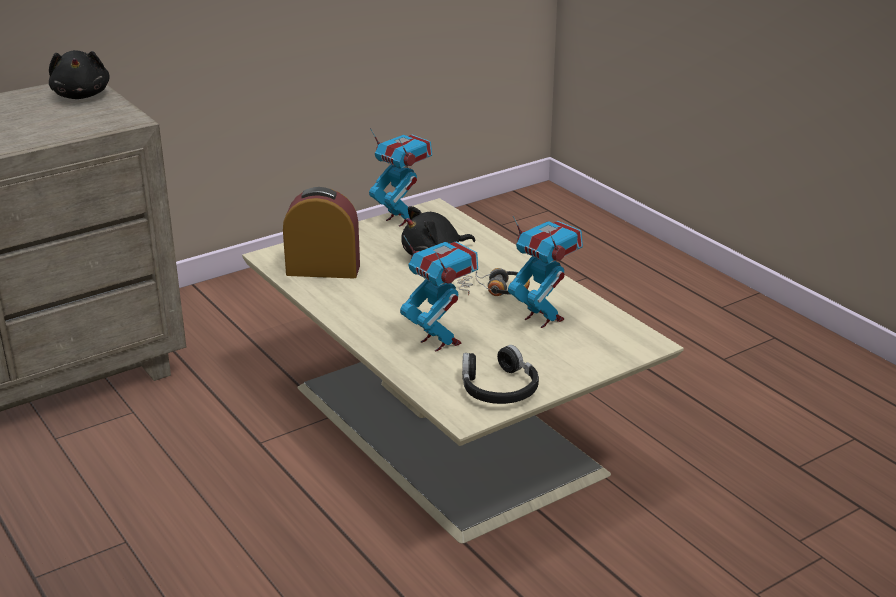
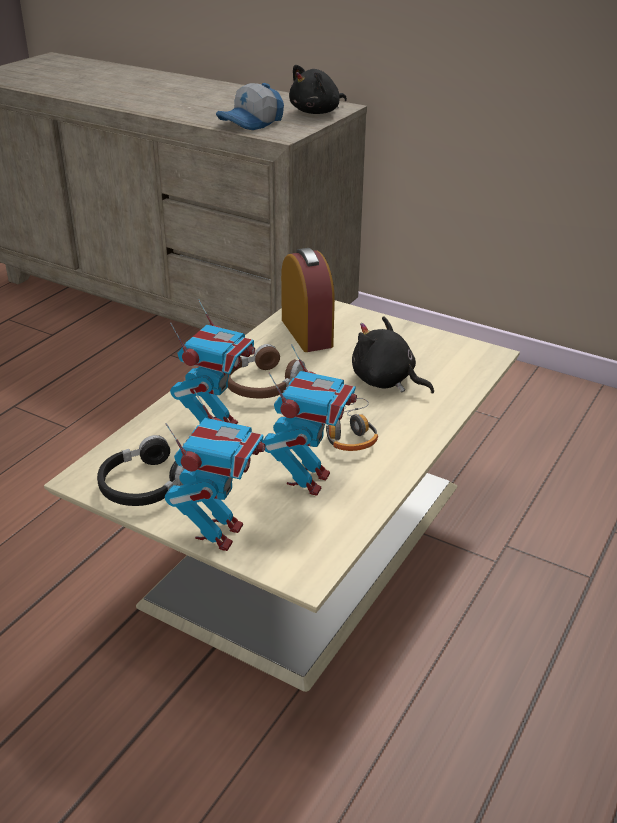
camera: 65 degrees right, 5 degrees up
toy robot [369,128,432,227] -> toy robot moved to [165,389,266,551]
none -> cap [216,83,284,130]
none -> brown headphones [228,344,305,398]

